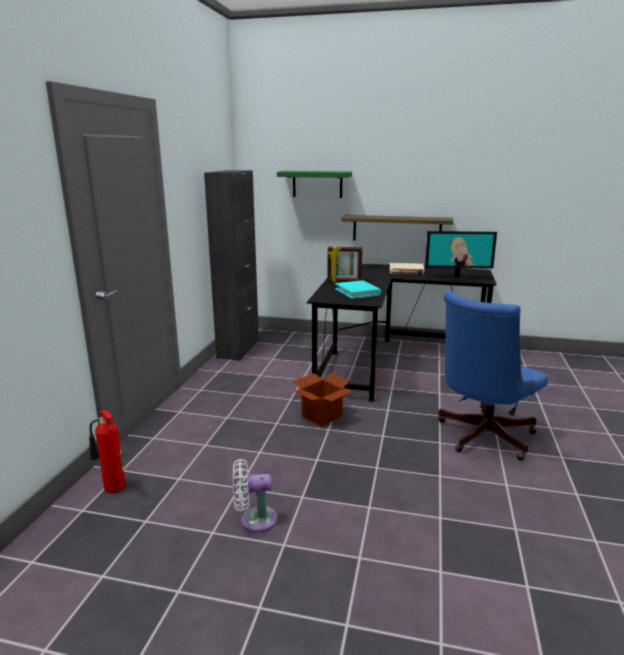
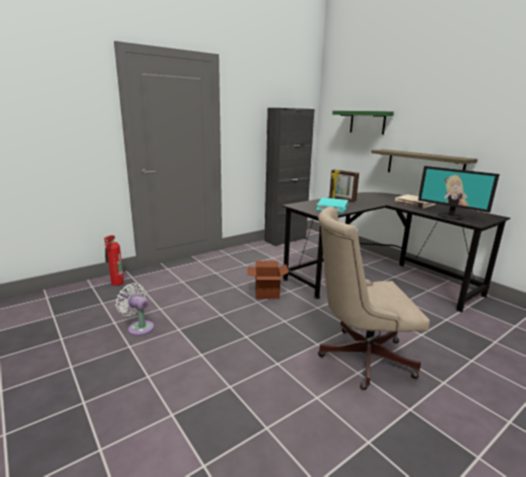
camera: 40 degrees right, 0 degrees up
blue office chair [438,291,548,461] -> beige office chair [318,207,430,390]

